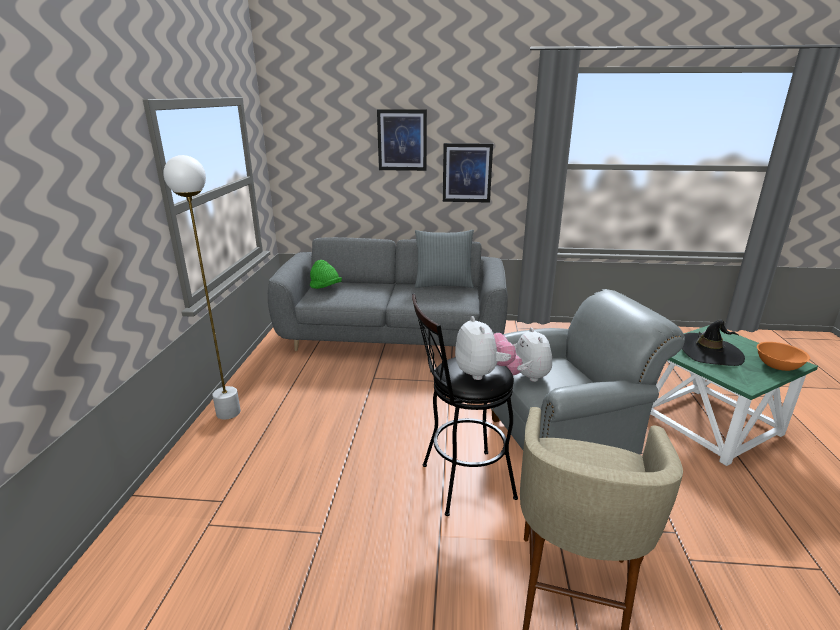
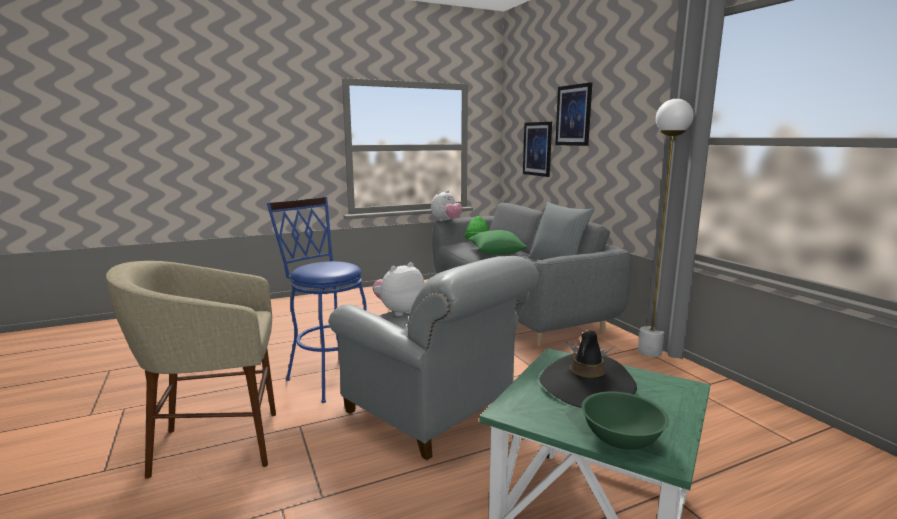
camera: 60 degrees right, 10 degrees down
white floor lamp [163,155,241,420] -> white floor lamp moved to [638,99,694,357]
black stool [412,293,518,516] -> blue stool [267,197,367,403]
picture [443,143,493,203] -> picture moved to [523,122,552,177]
plush toy [455,316,516,380] -> plush toy moved to [431,190,463,221]
orange bowl [757,342,810,371] -> green bowl [582,392,669,450]
none -> green pillow [469,230,527,255]

